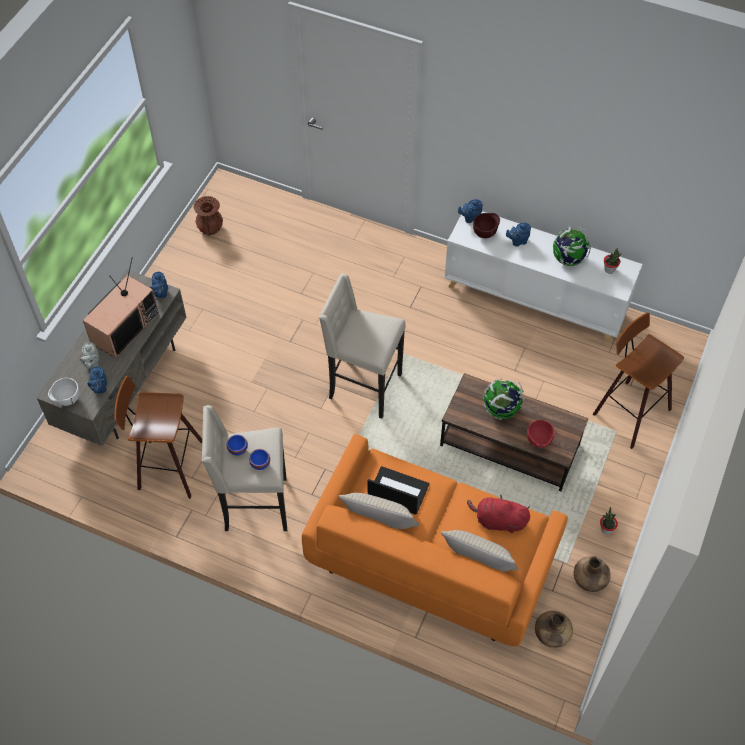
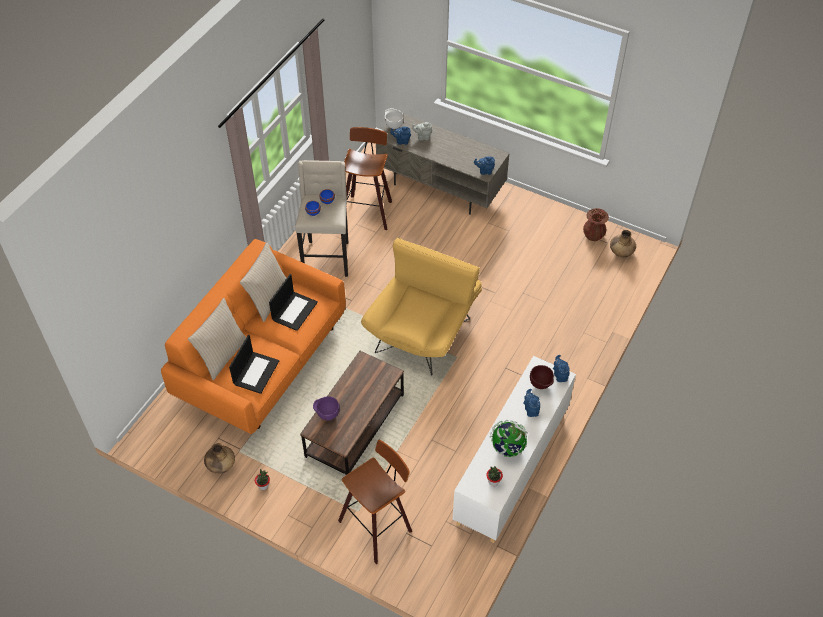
camera: 95 degrees right, 5 degrees down
television [83,257,159,358] -> none
beige stool [319,273,406,419] -> yellow armchair [361,238,482,375]
red plush toy [467,495,530,533] -> laptop [229,335,279,394]
globe [483,379,525,420] -> none
red bowl [527,420,555,448] -> purple bowl [313,396,339,420]
brown vase [535,611,573,648] -> brown vase moved to [610,230,636,257]

